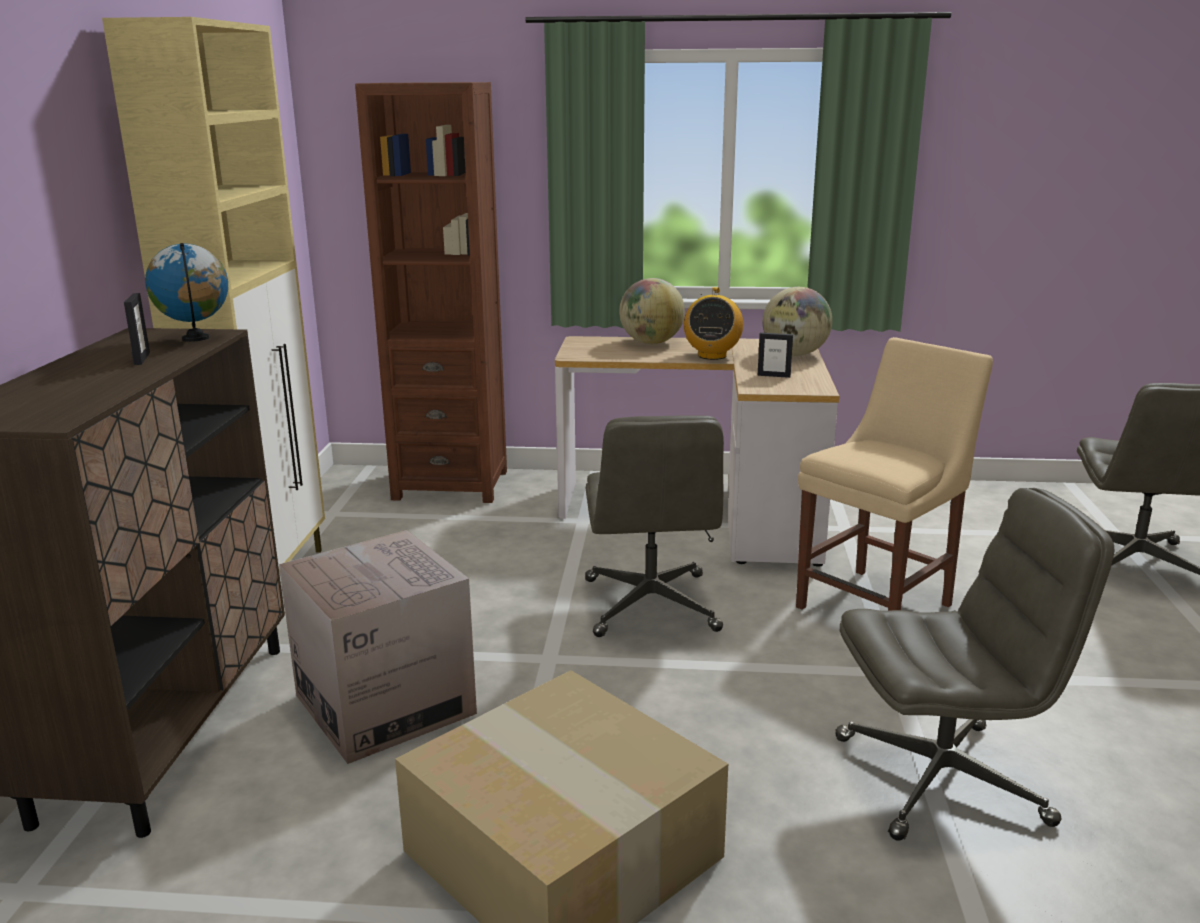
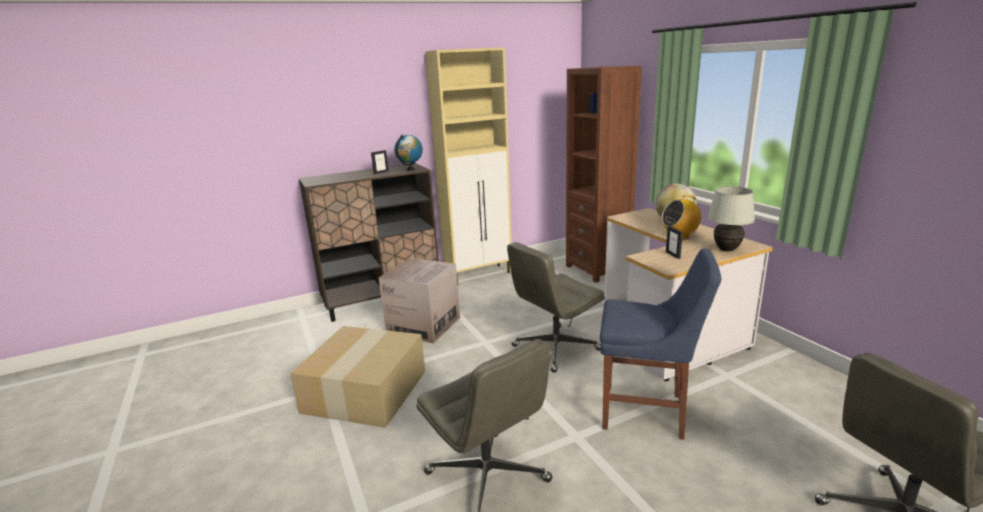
camera: 60 degrees right, 0 degrees up
globe [763,287,832,356] -> white table lamp [707,187,755,251]
beige chair [796,337,993,611] -> blue chair [600,248,721,440]

